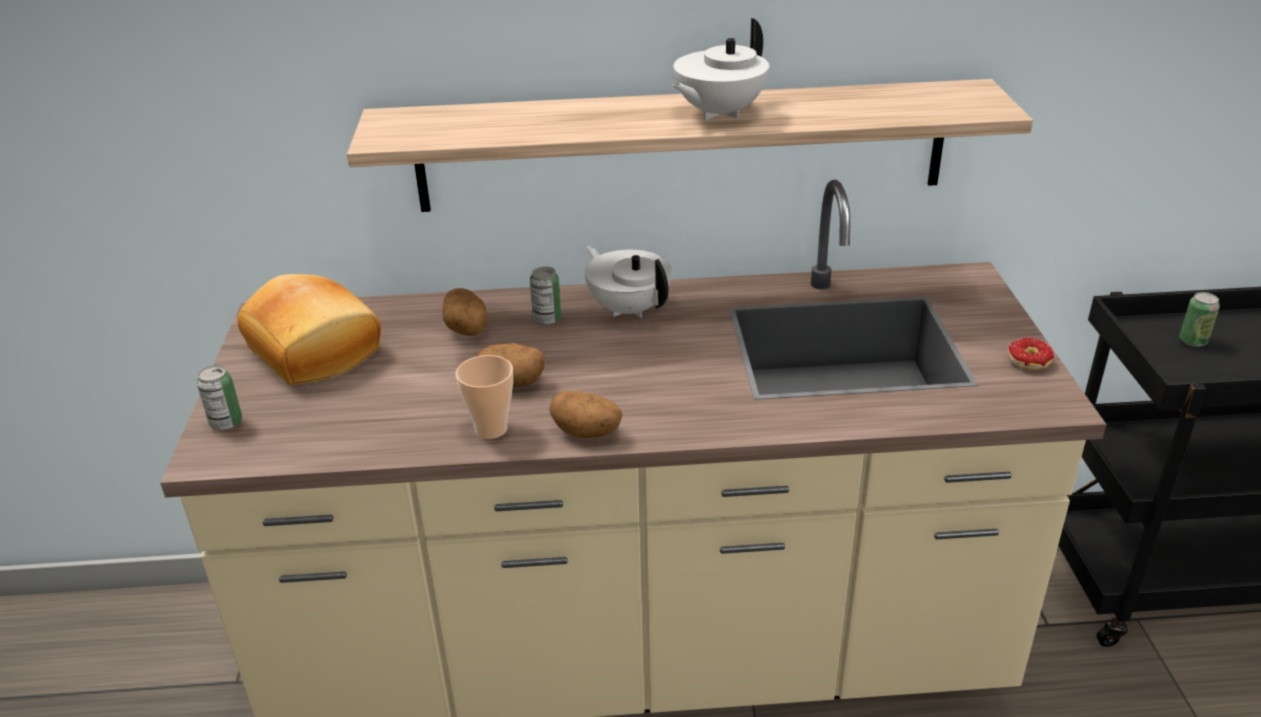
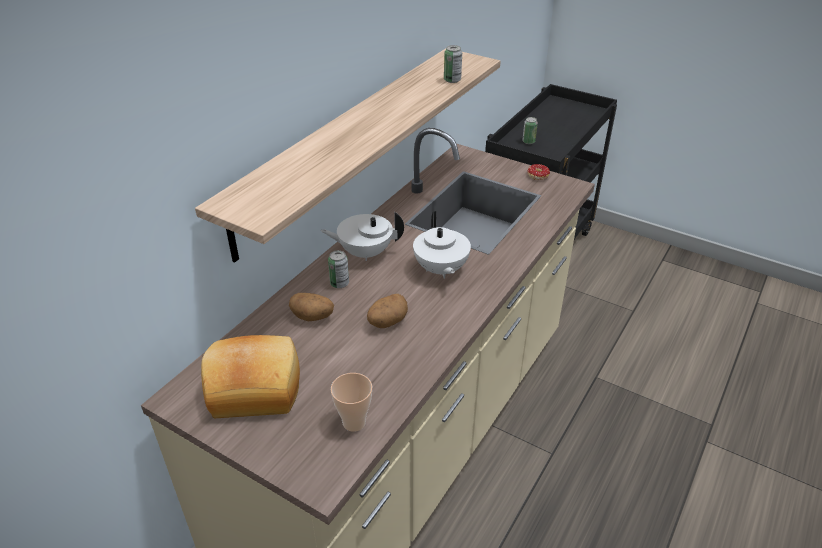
camera: 55 degrees left, 5 degrees up
can [197,365,242,430] -> can moved to [444,45,462,83]
cup [456,355,513,439] -> cup moved to [331,373,372,432]
potato [549,390,623,438] -> none
white teapot [672,18,769,121] -> white teapot moved to [413,211,471,279]

